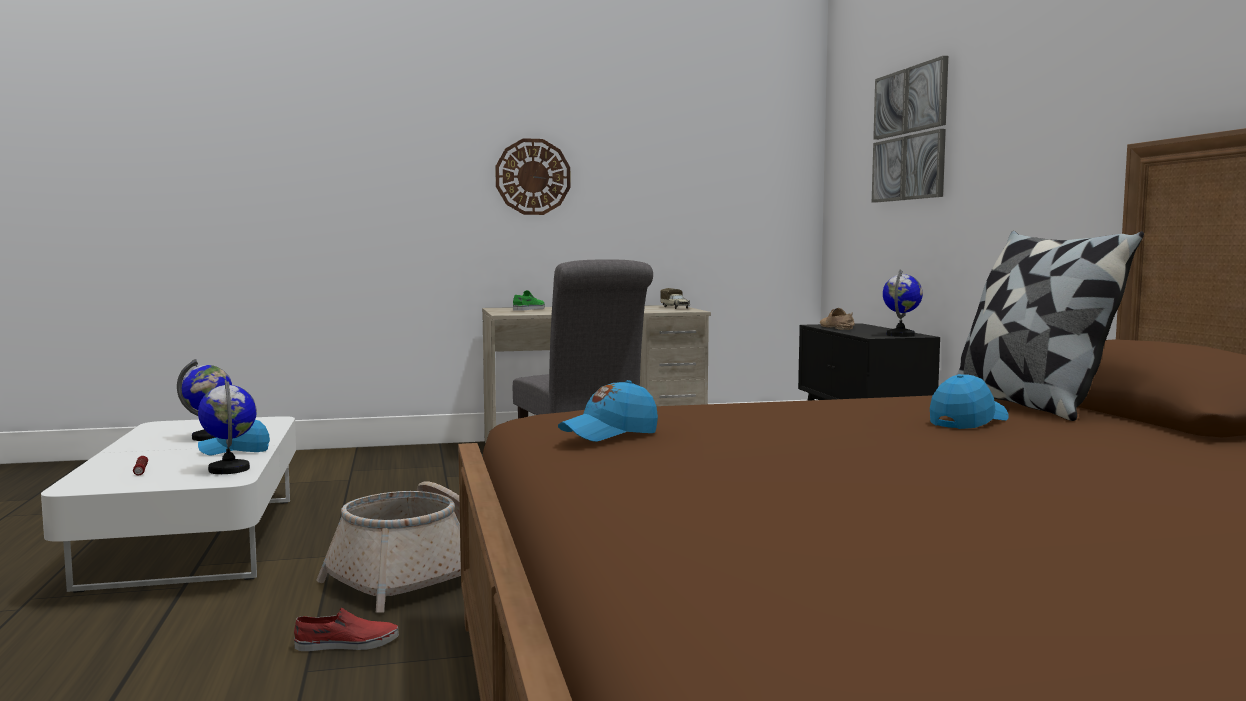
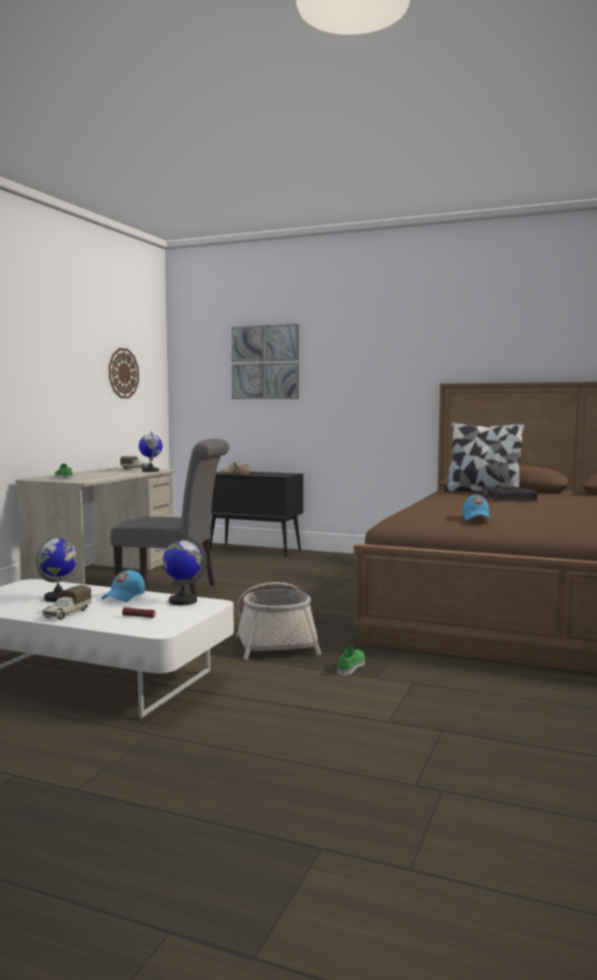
camera: 55 degrees left, 0 degrees up
red shoe [294,607,399,651] -> green shoe [338,646,365,675]
wall clock [495,138,570,215] -> wall clock moved to [109,348,139,398]
globe [883,270,923,337] -> globe moved to [139,432,163,472]
blue cap [930,374,1009,429] -> book [481,486,538,501]
none -> toy truck [43,585,92,620]

